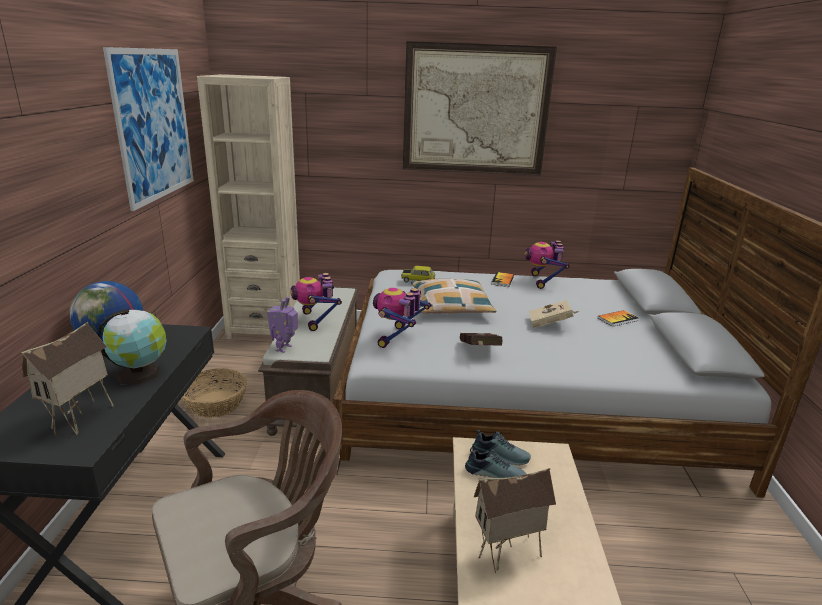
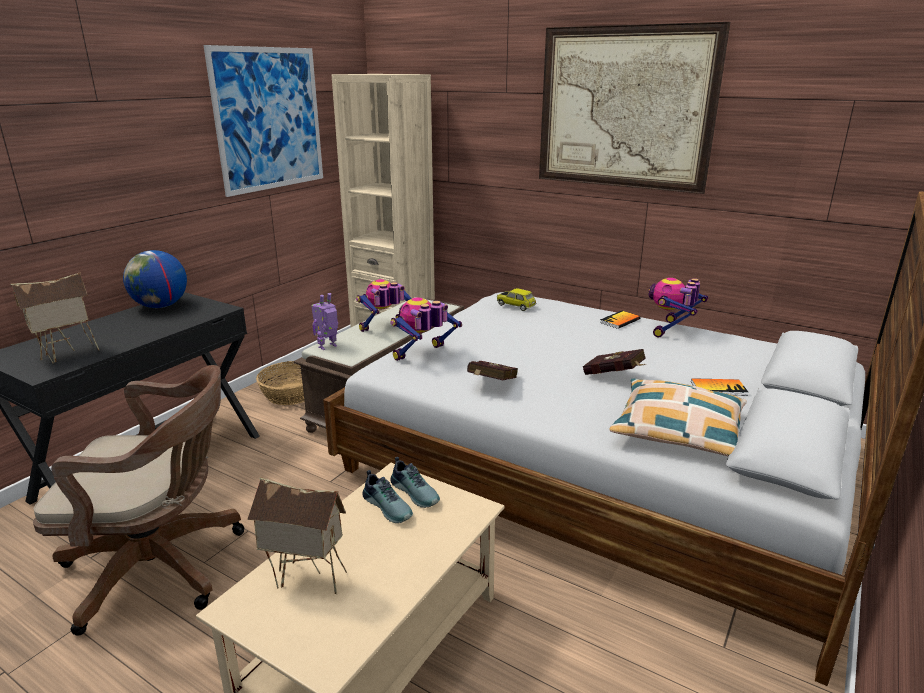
camera: 30 degrees right, 0 degrees up
globe [98,309,167,385] -> none
toy robot [290,273,342,331] -> toy robot turned 45 degrees clockwise [356,279,412,332]
pillow [411,279,496,314] -> pillow moved to [609,379,747,456]
beige book [529,300,579,328] -> red book [583,349,646,375]

